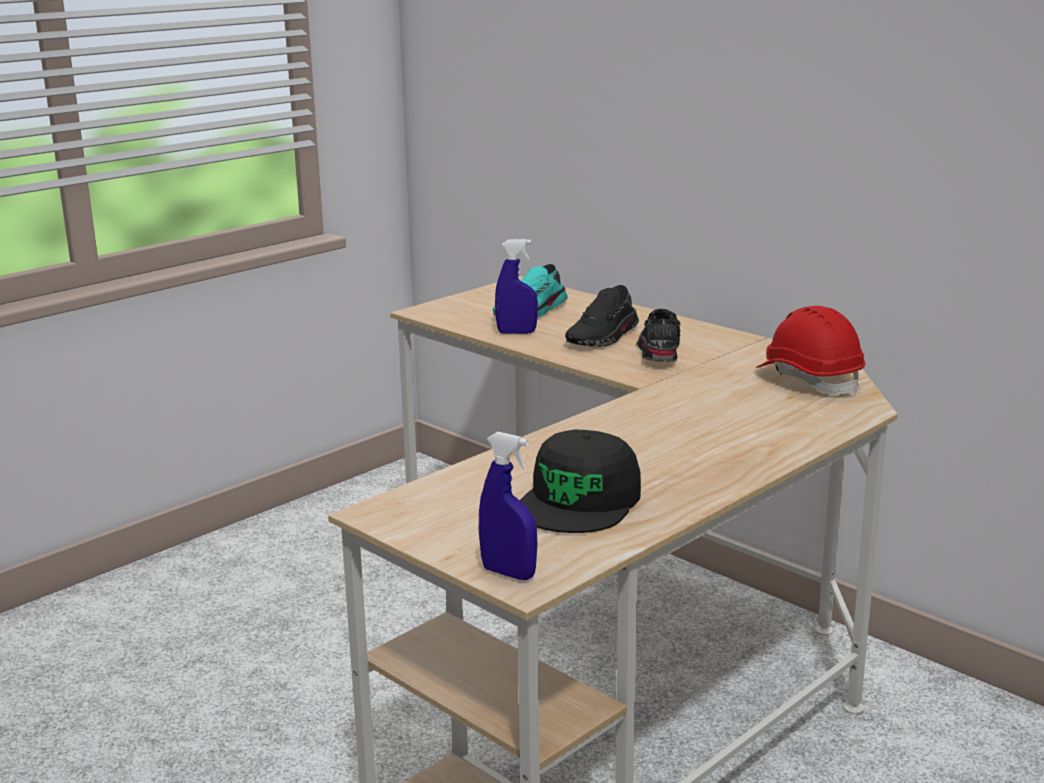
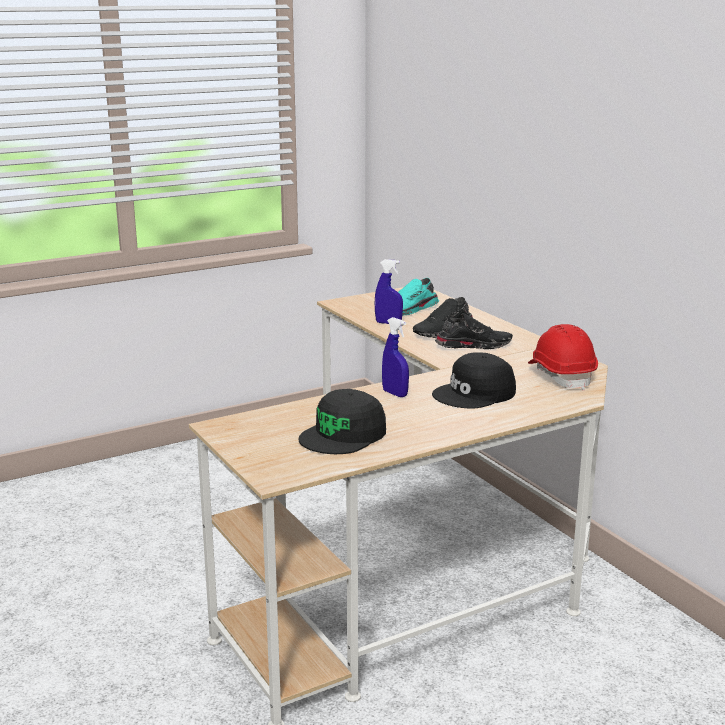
camera: 15 degrees right, 0 degrees up
blue spray bottle [479,432,537,580] -> blue spray bottle moved to [382,317,409,397]
black shoe [636,309,680,362] -> black shoe turned 60 degrees clockwise [435,313,513,349]
none -> black cap [432,352,516,409]

